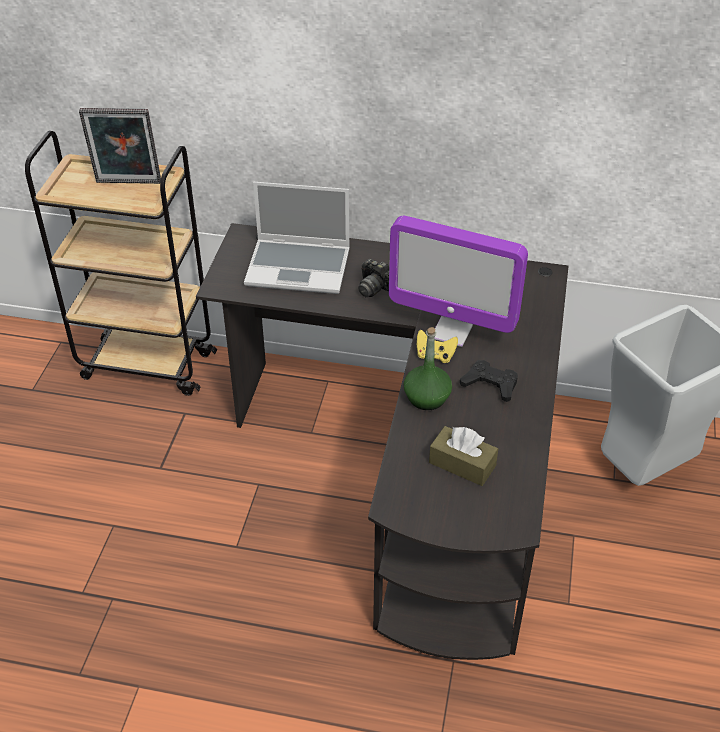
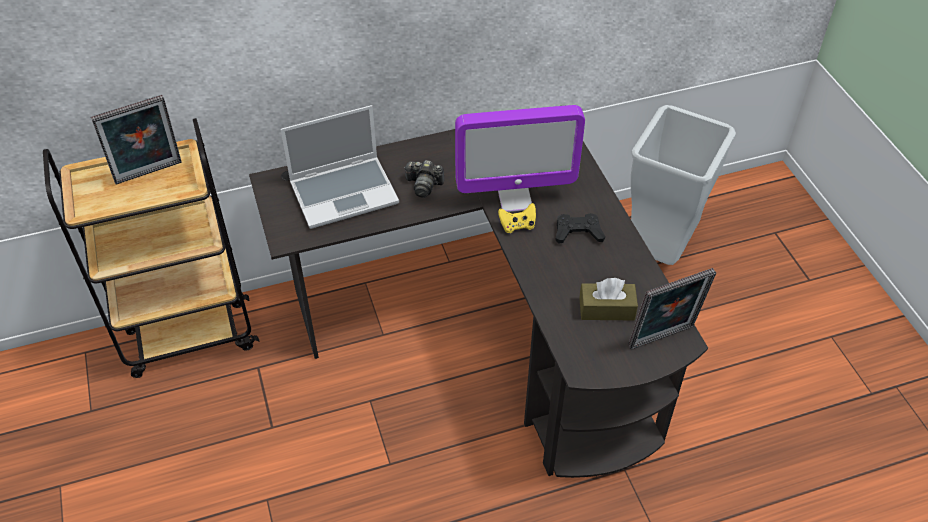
camera: 30 degrees left, 5 degrees up
green bottle [404,327,452,410] -> none
none -> picture frame [628,268,716,350]

